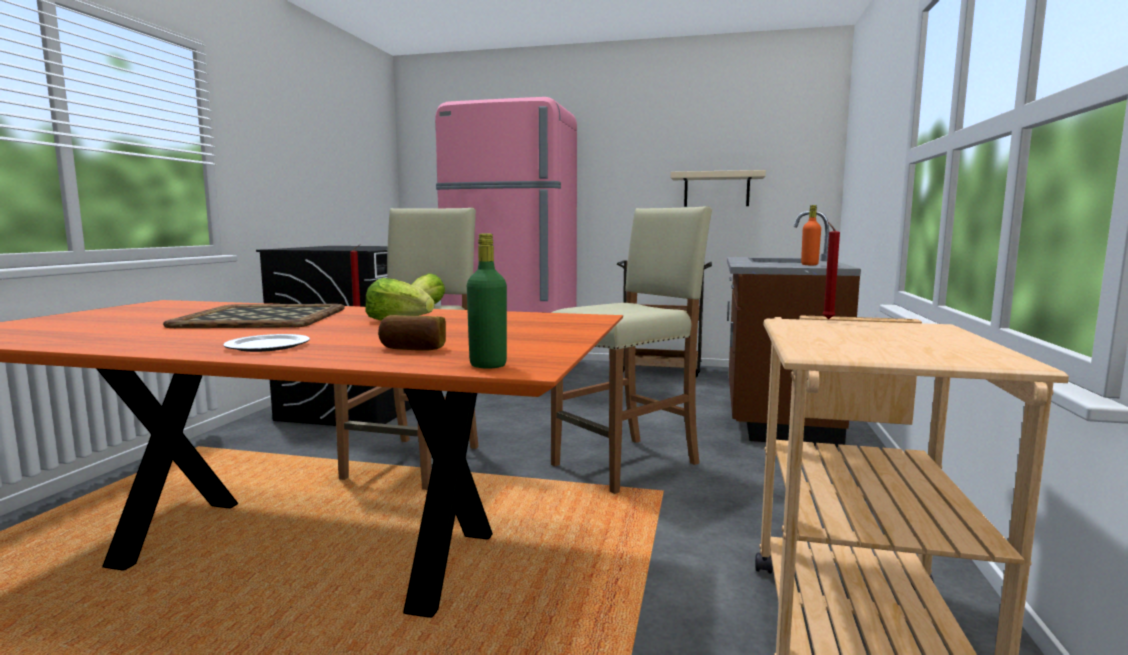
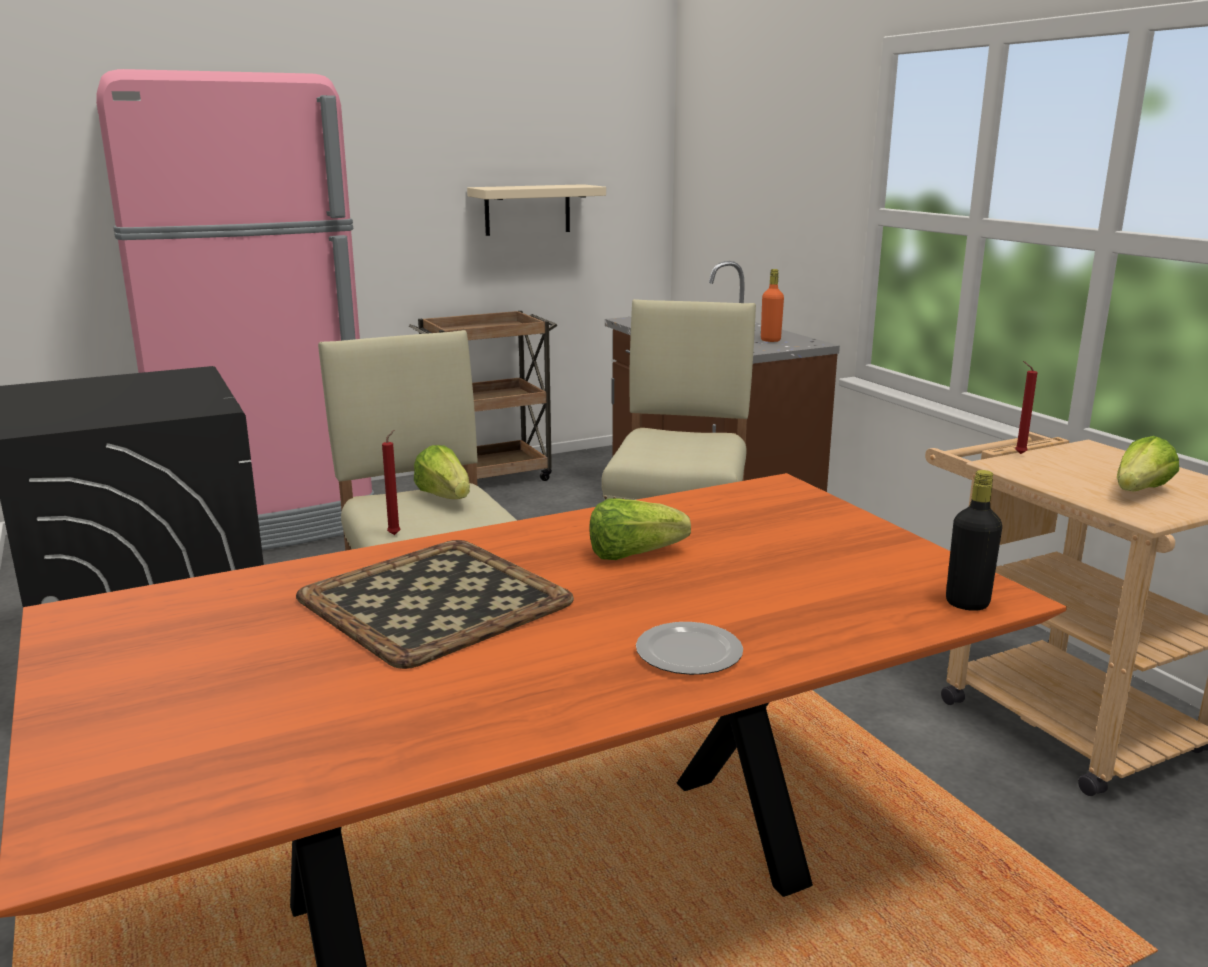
camera: 40 degrees left, 10 degrees up
bread [378,315,446,351] -> none
green bottle [467,233,507,369] -> black bottle [946,470,1002,611]
none -> lettuce [1117,436,1179,491]

